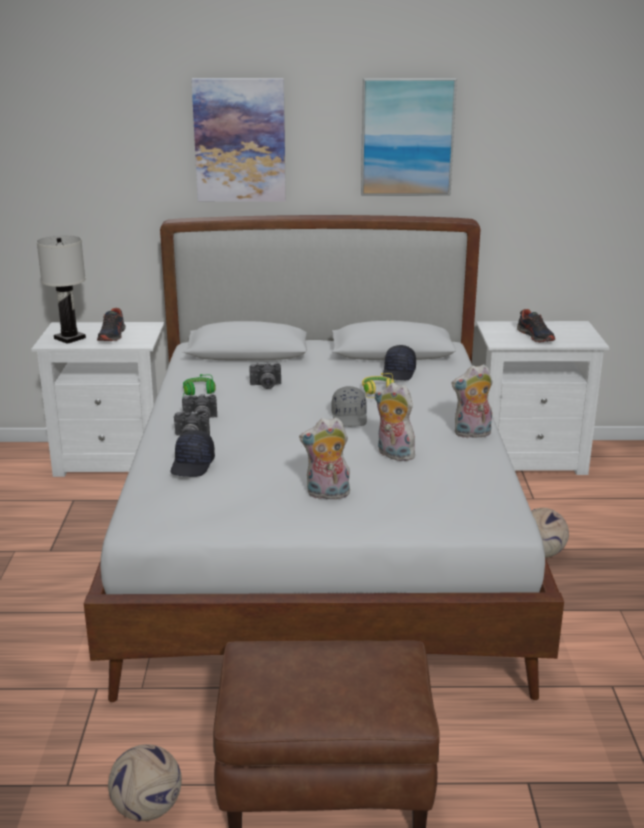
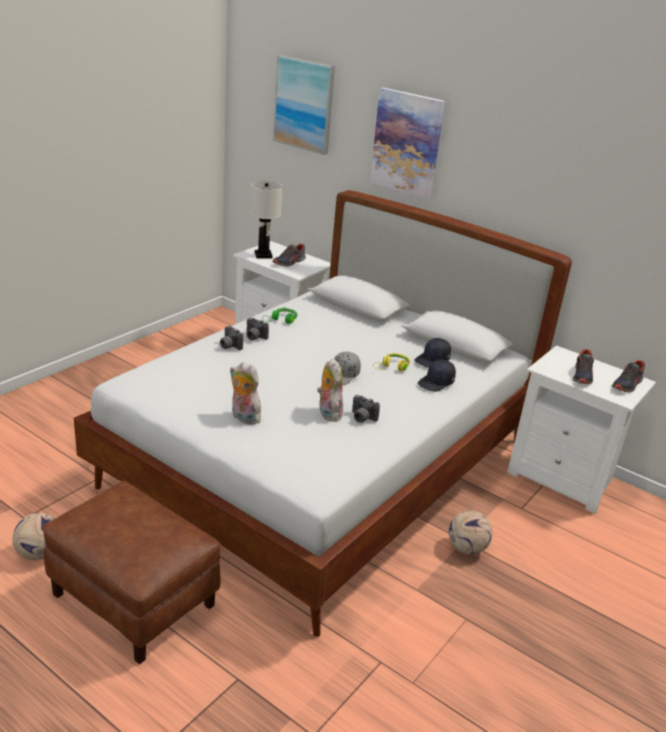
camera: 35 degrees right, 5 degrees up
black cap [171,430,215,477] -> black cap moved to [418,359,456,392]
camera [249,362,281,389] -> camera moved to [352,395,380,423]
picture [361,78,457,196] -> picture moved to [273,55,335,155]
plush toy [451,364,493,438] -> none
none -> shoe [612,360,645,393]

